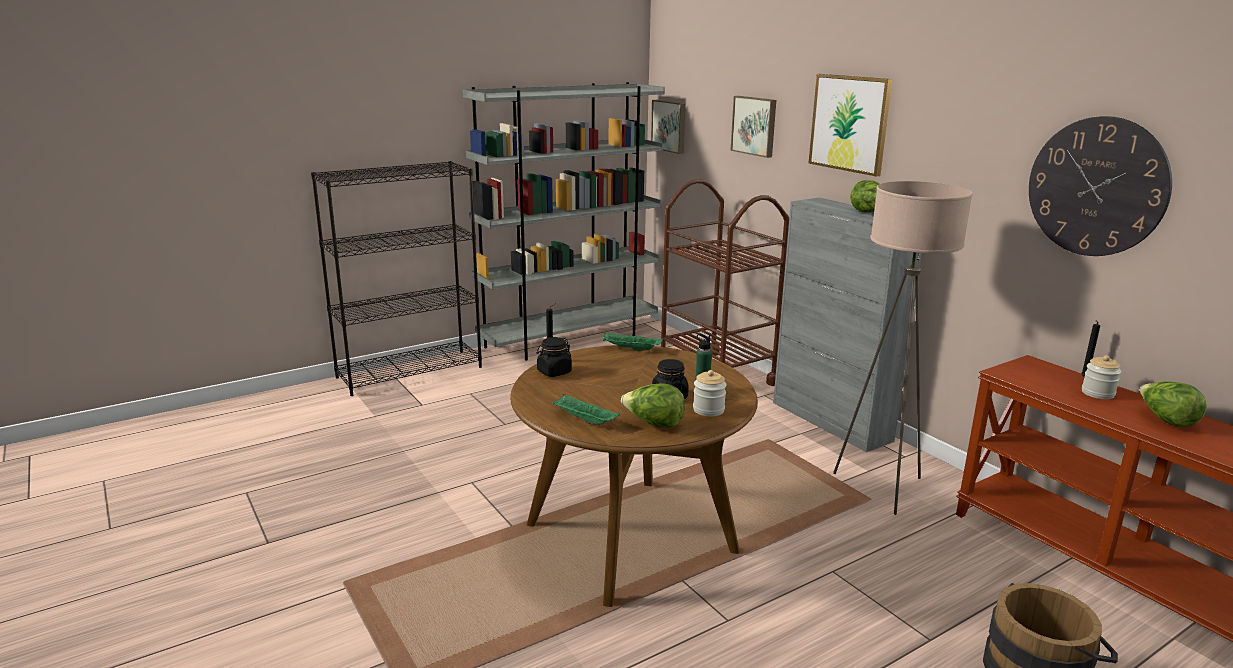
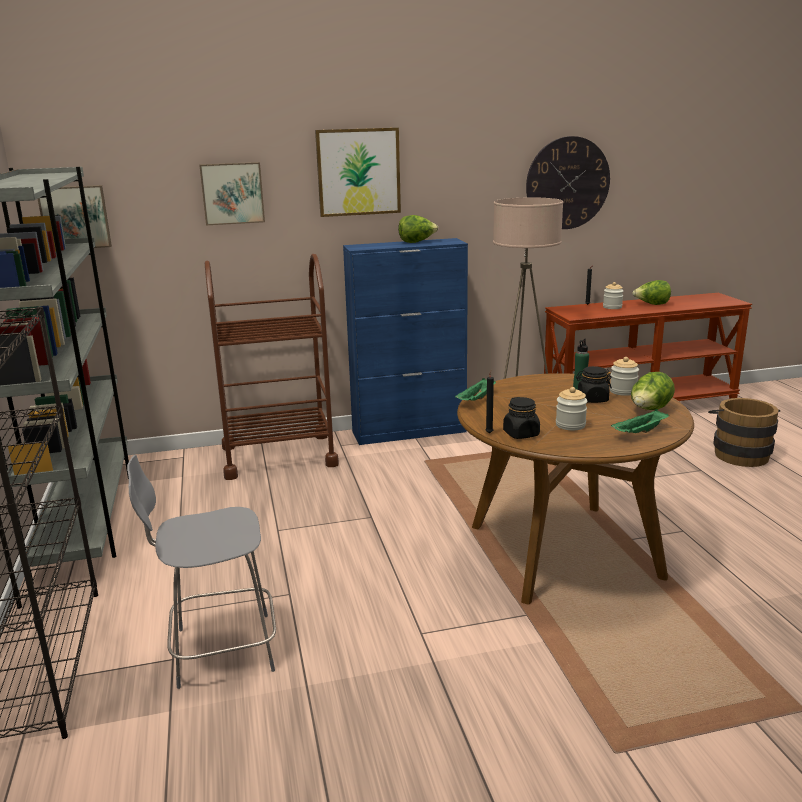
camera: 70 degrees left, 0 degrees up
grey cabinet [773,197,922,452] -> blue cabinet [343,238,468,445]
none -> grey chair [127,455,276,689]
none -> jar [556,387,588,430]

